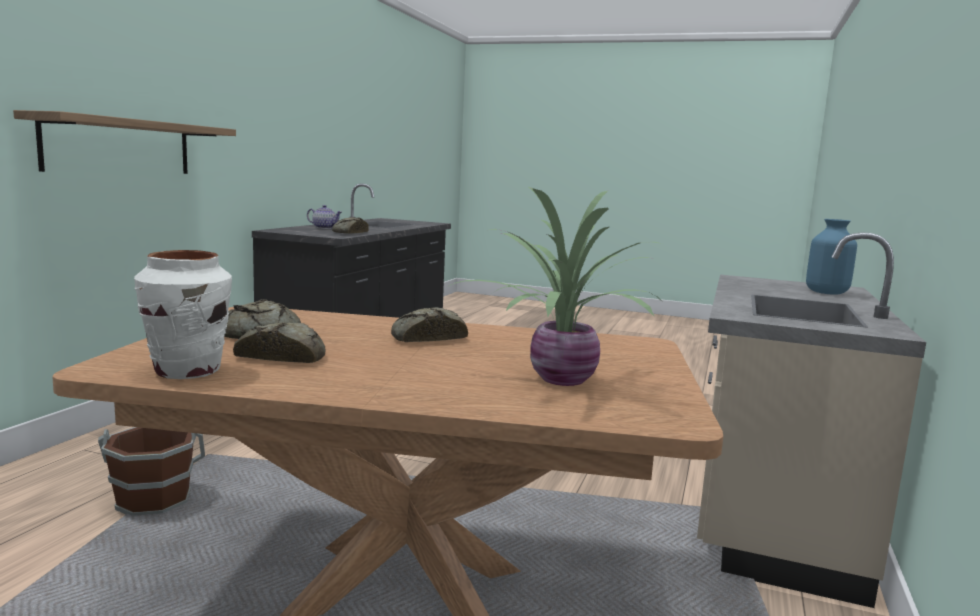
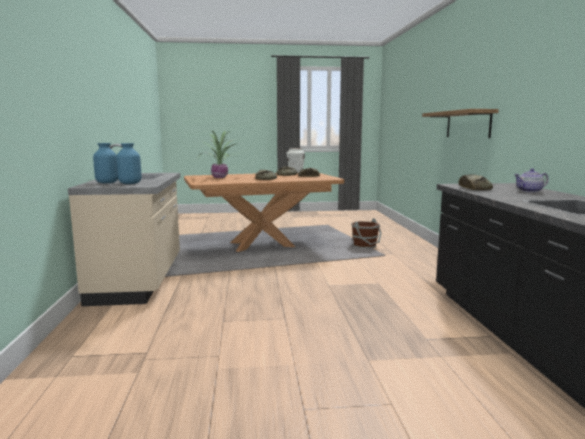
camera: 155 degrees right, 0 degrees up
none -> blue vase [116,143,142,184]

